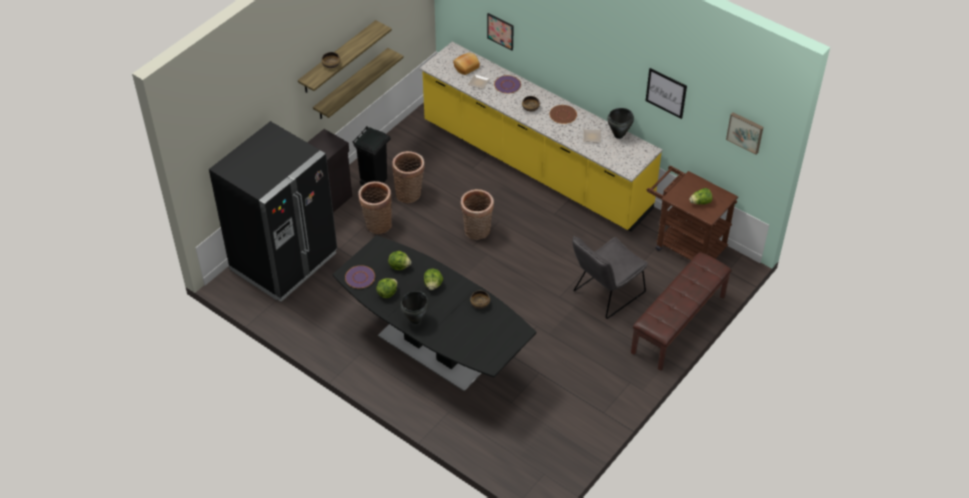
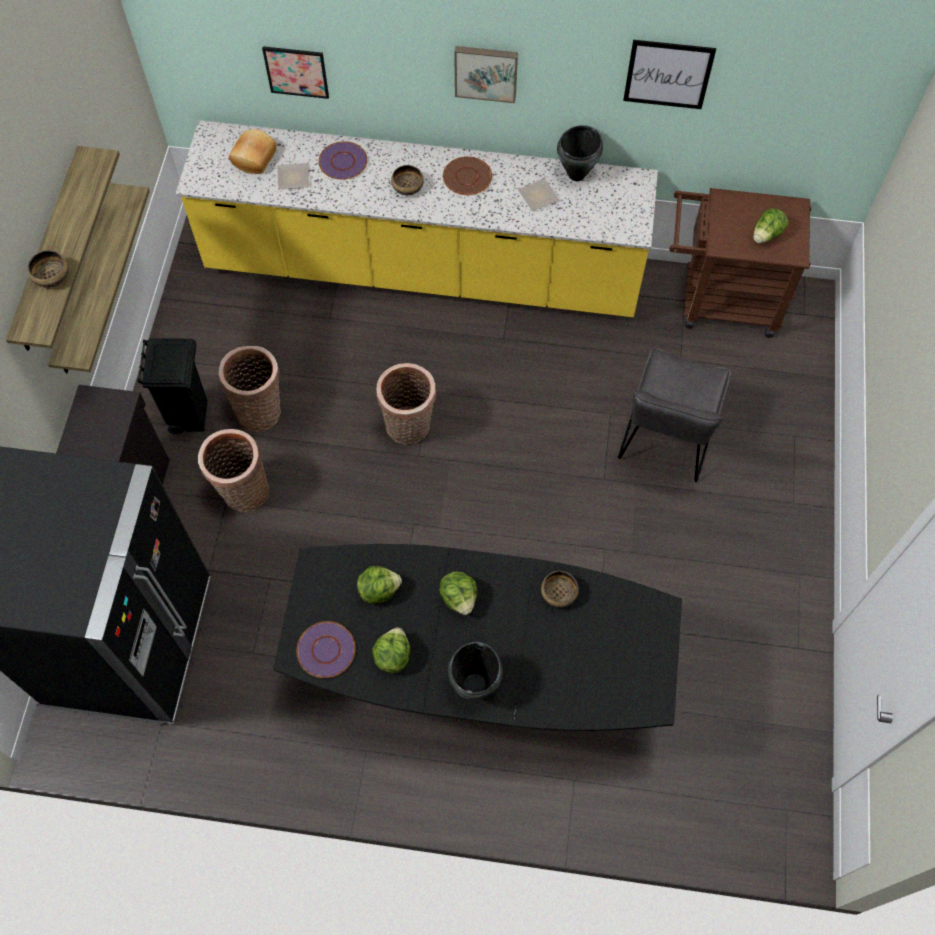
camera: 30 degrees left, 15 degrees up
brown bench [631,252,732,371] -> none
picture [726,112,763,155] -> picture moved to [454,46,518,103]

